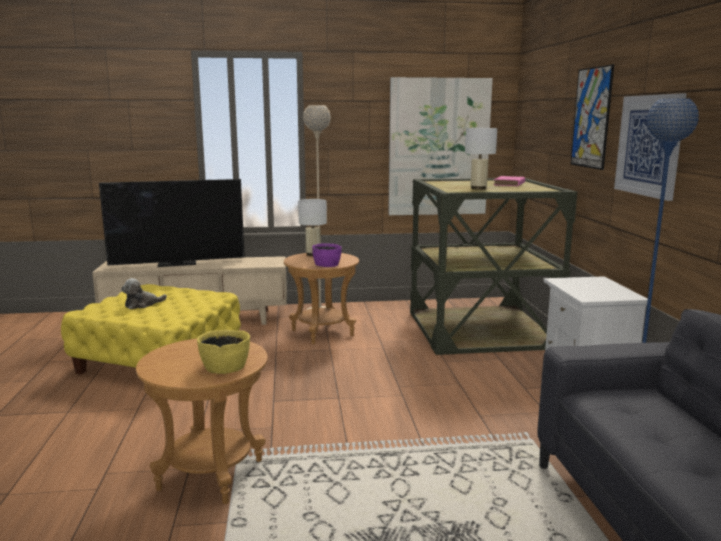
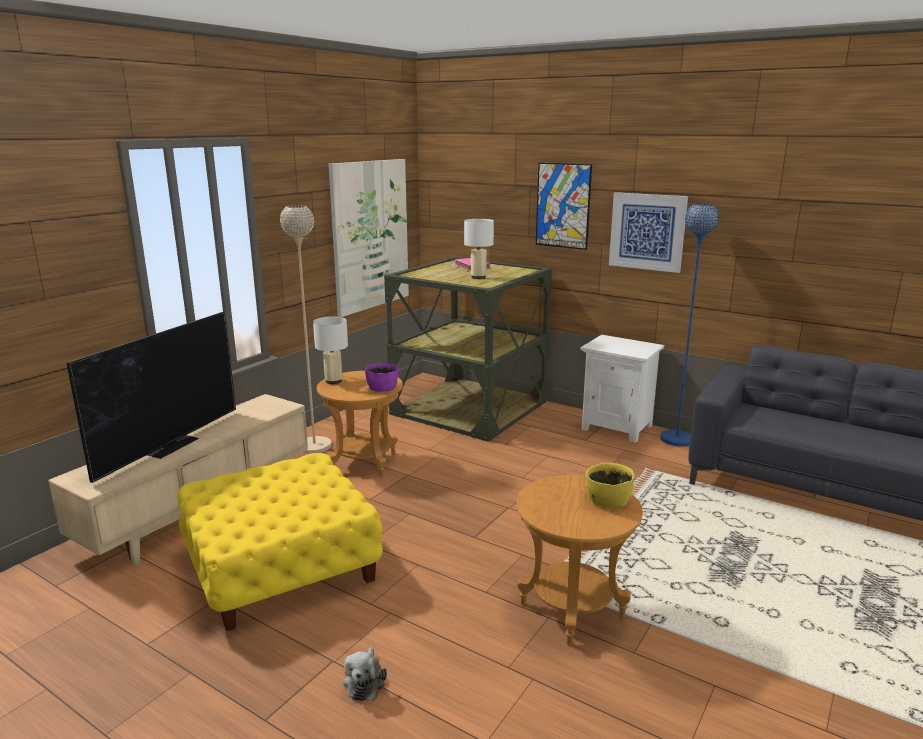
camera: 50 degrees left, 5 degrees up
plush toy [121,278,167,309] -> plush toy moved to [343,647,387,701]

